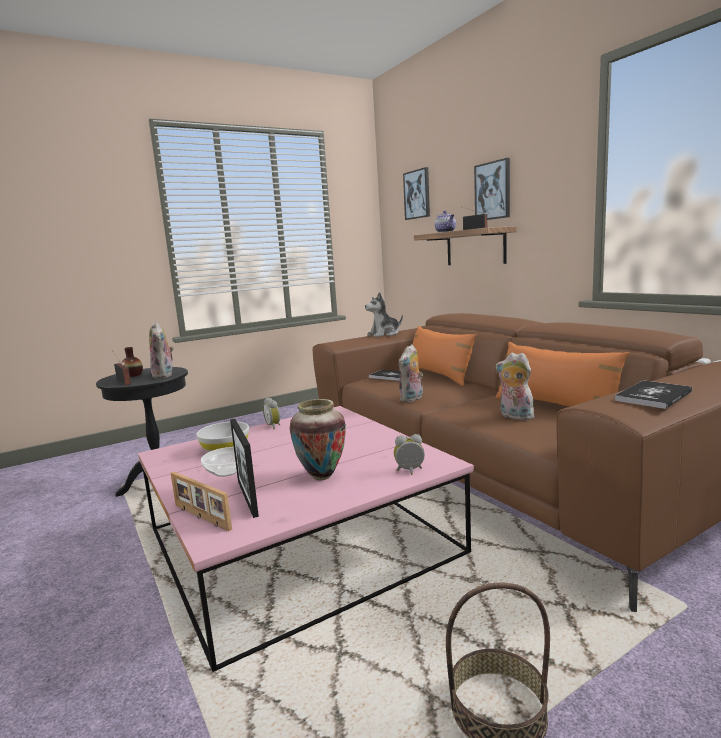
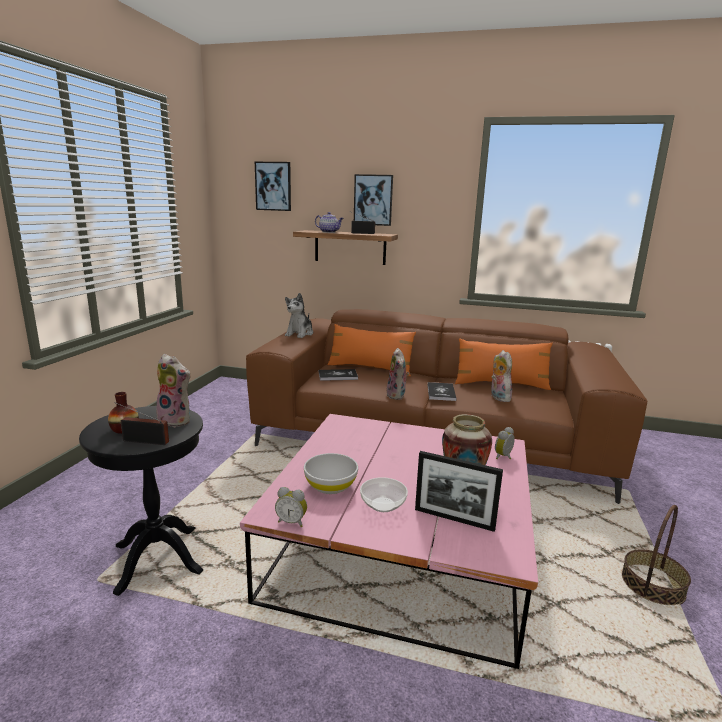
camera: 45 degrees left, 5 degrees up
picture frame [171,472,232,531] -> none
alarm clock [263,398,280,429] -> alarm clock moved to [275,487,307,527]
plush toy [496,353,534,421] -> plush toy turned 75 degrees clockwise [491,350,512,402]
book [615,380,692,409] -> book moved to [428,382,456,401]

